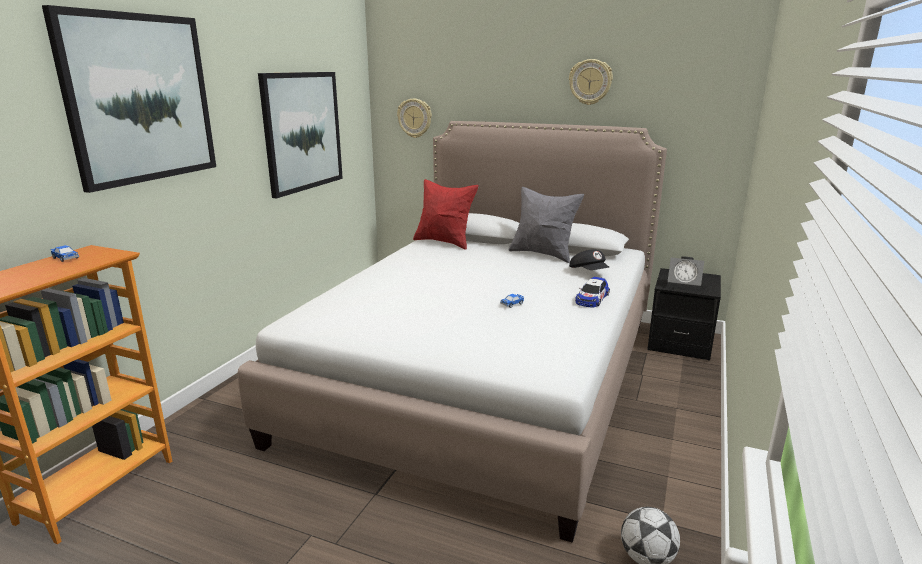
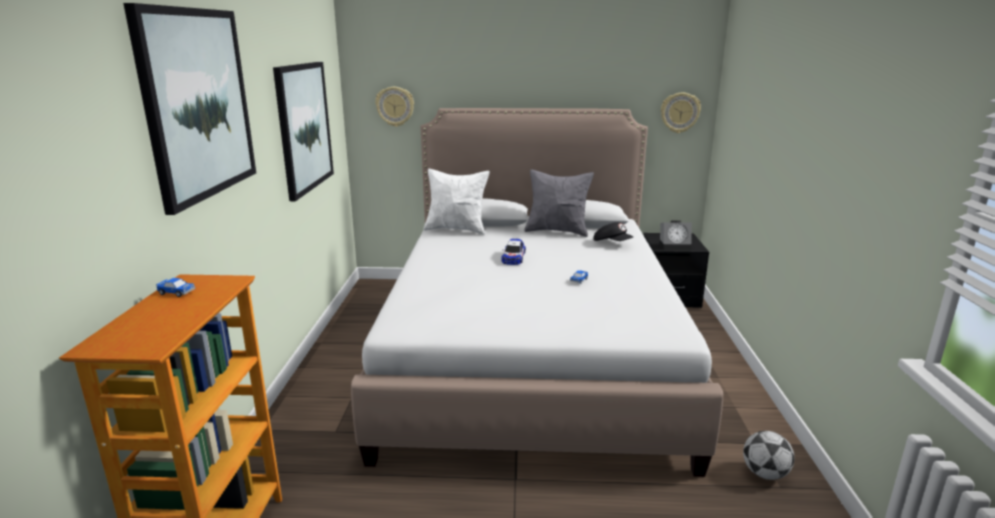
camera: 20 degrees left, 0 degrees up
red pillow [413,179,479,250] -> white pillow [423,169,490,235]
wall clock [569,59,613,105] -> wall clock moved to [661,93,701,133]
toy car [575,277,610,308] -> toy car moved to [501,239,526,265]

